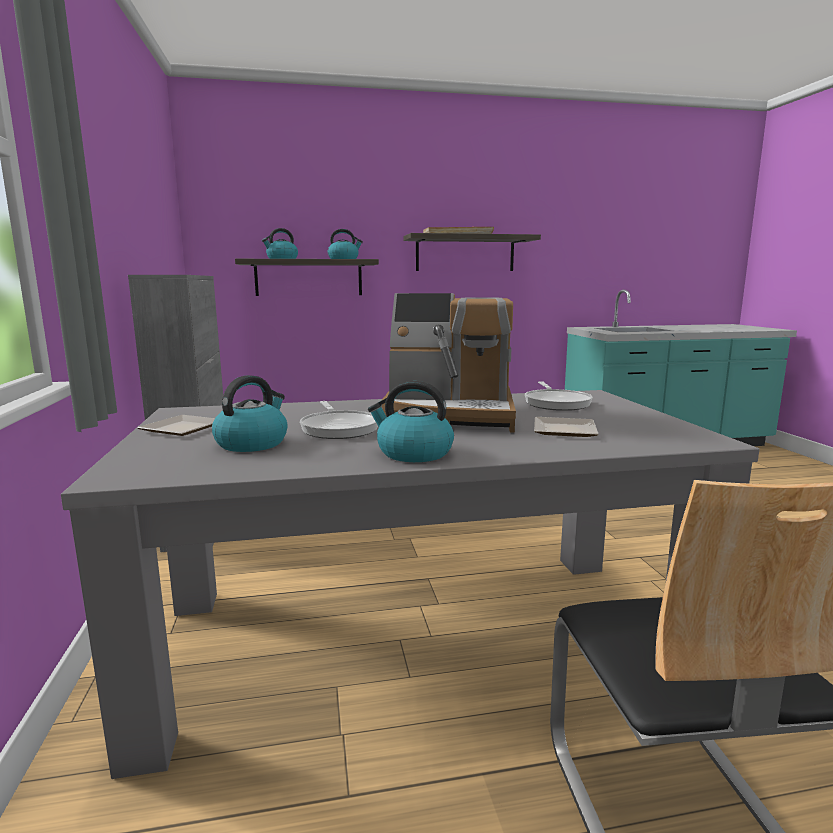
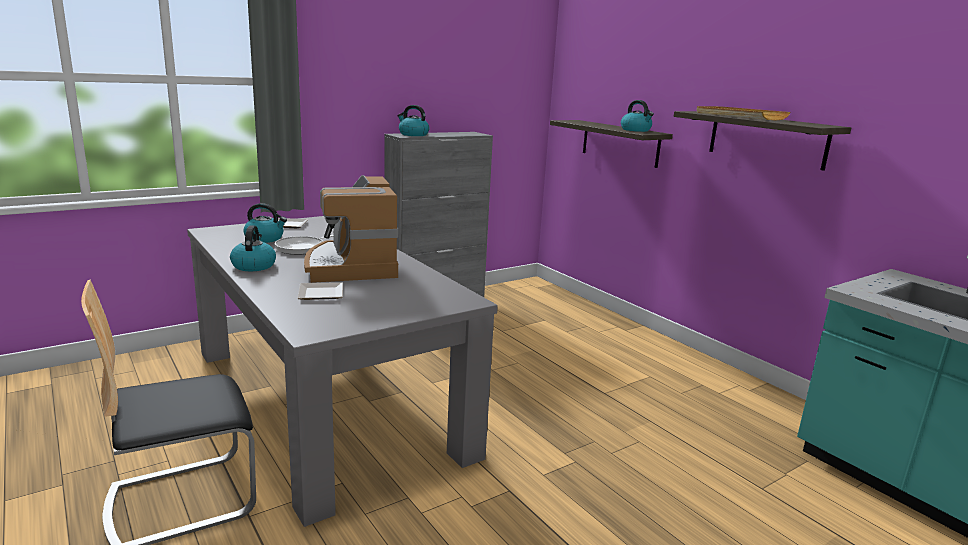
camera: 65 degrees right, 5 degrees up
kettle [262,228,298,259] -> kettle moved to [397,105,429,136]
frying pan [525,381,593,411] -> none

